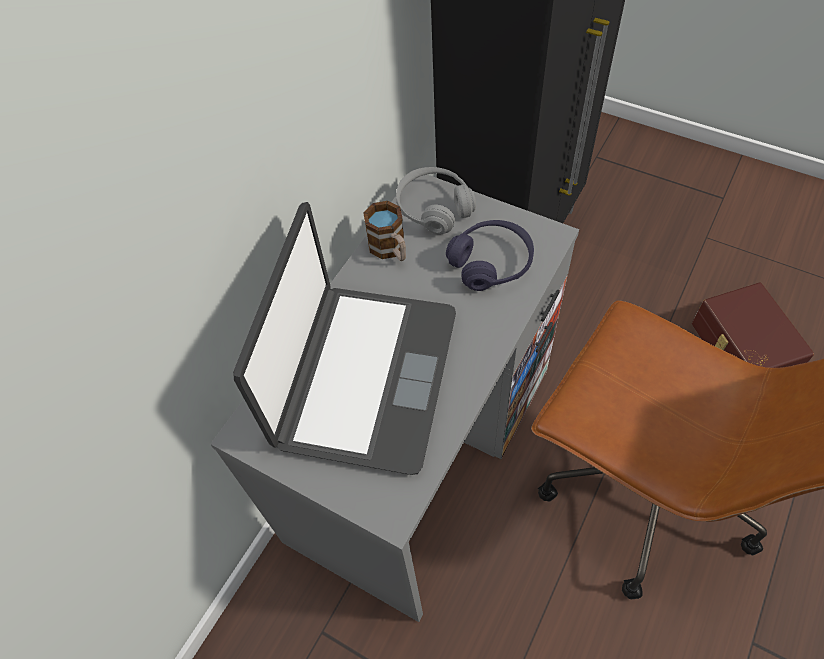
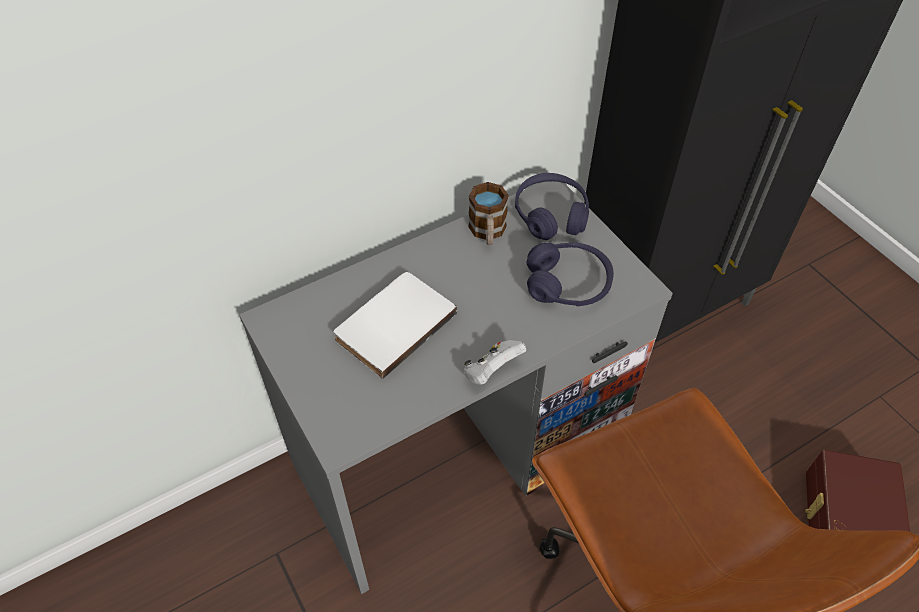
camera: 25 degrees right, 5 degrees down
laptop [233,202,456,475] -> white book [334,272,457,379]
grey headphones [396,167,476,234] -> purple headphones [515,173,589,240]
none -> white game controller [464,340,527,385]

